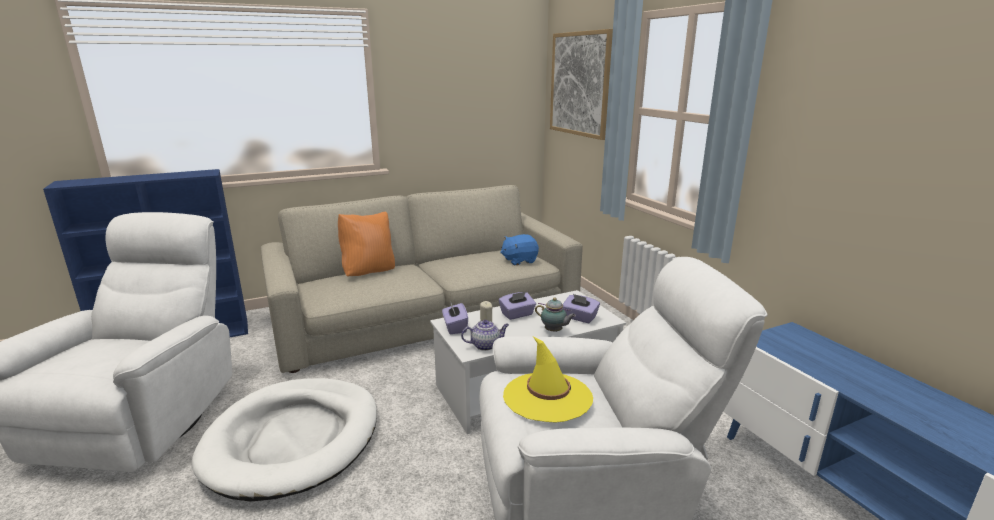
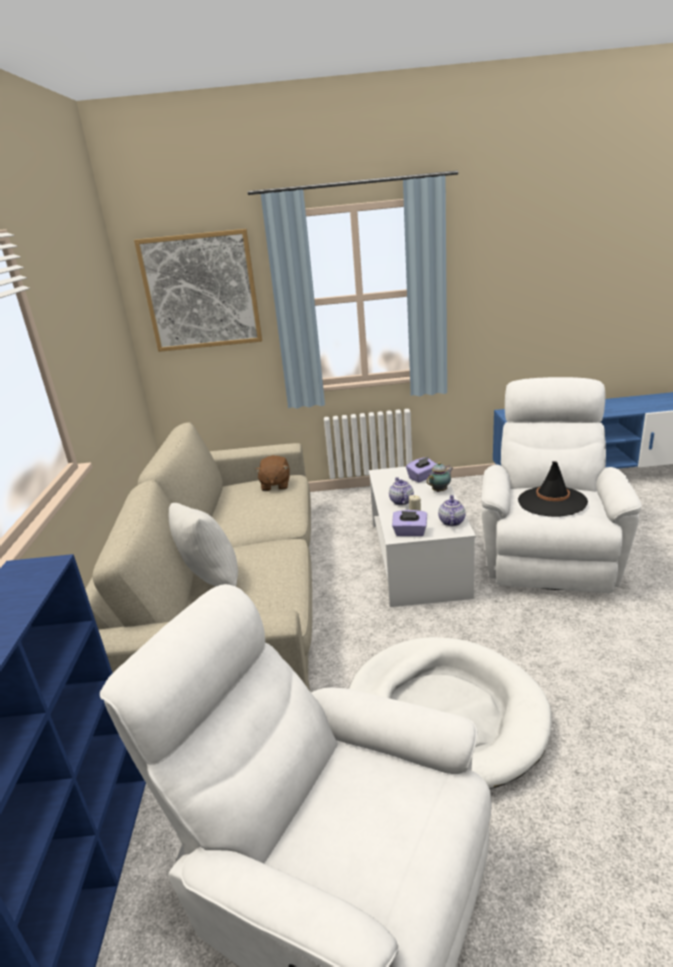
camera: 65 degrees left, 5 degrees up
orange pillow [338,212,395,276] -> white pillow [169,503,238,587]
purple tissue box [499,292,536,320] -> teapot [389,477,414,505]
blue plush toy [500,234,539,265] -> brown plush toy [255,455,290,491]
yellow hat [503,337,593,423] -> black hat [518,461,588,517]

